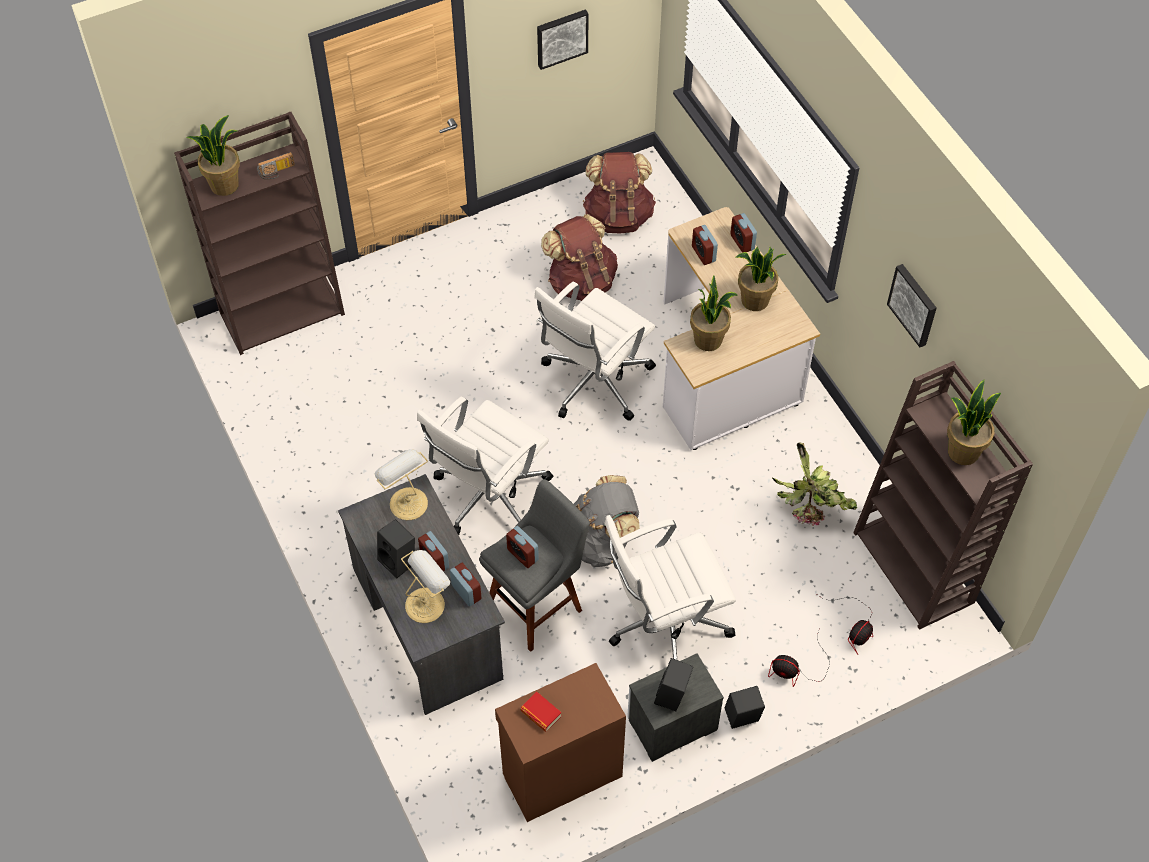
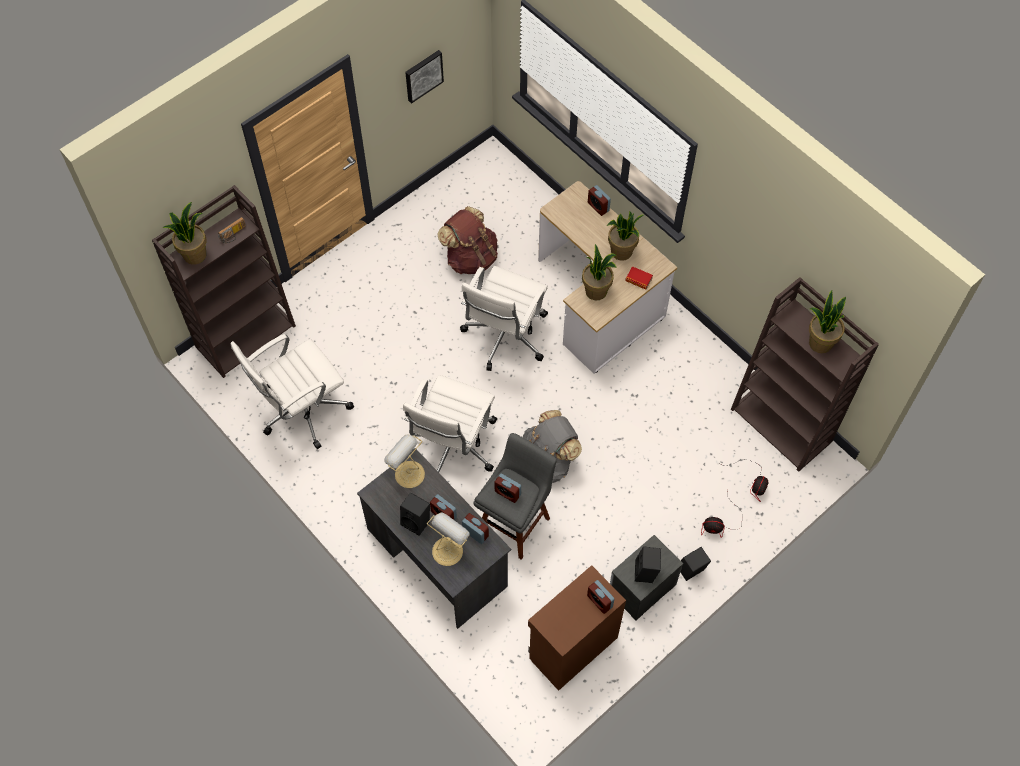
camera: 15 degrees left, 5 degrees up
book [520,691,562,732] -> book moved to [625,266,653,290]
brown backpack [583,152,656,234] -> none
white office chair [604,515,736,660] -> white office chair moved to [231,334,354,449]
alarm clock [692,225,718,265] -> alarm clock moved to [587,580,614,614]
potted plant [772,442,857,526] -> none
picture [887,264,937,347] -> none

